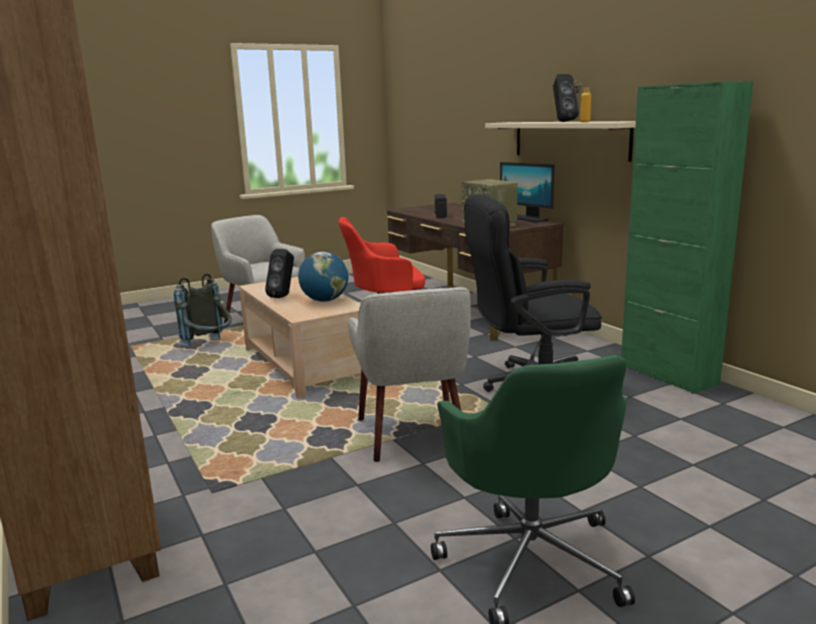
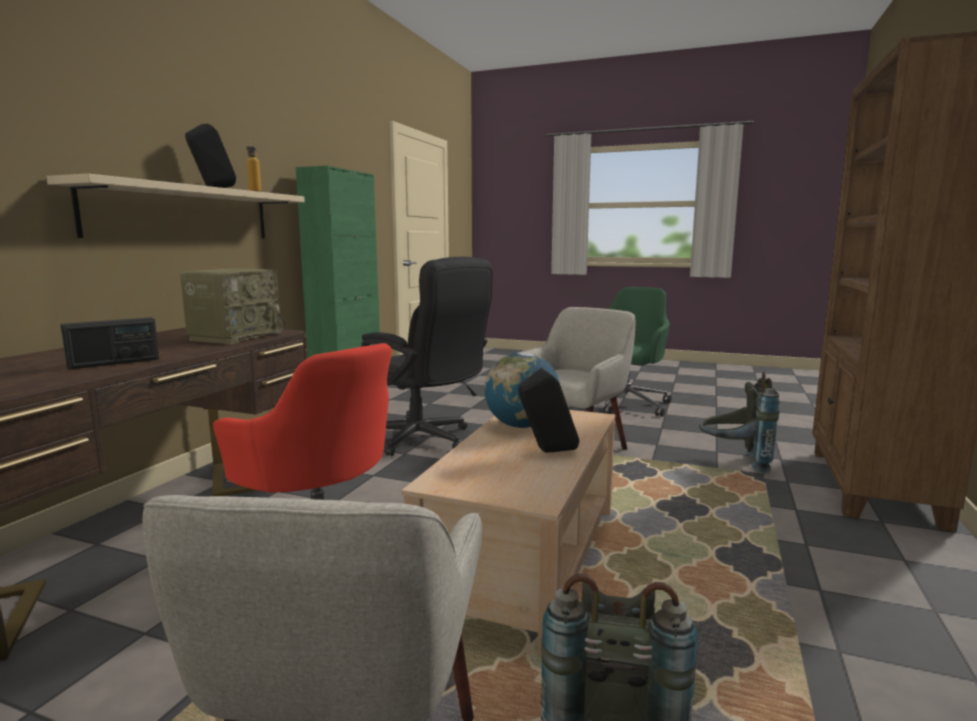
camera: 130 degrees left, 5 degrees down
monitor [500,162,555,223] -> none
none -> grey backpack [699,371,779,474]

